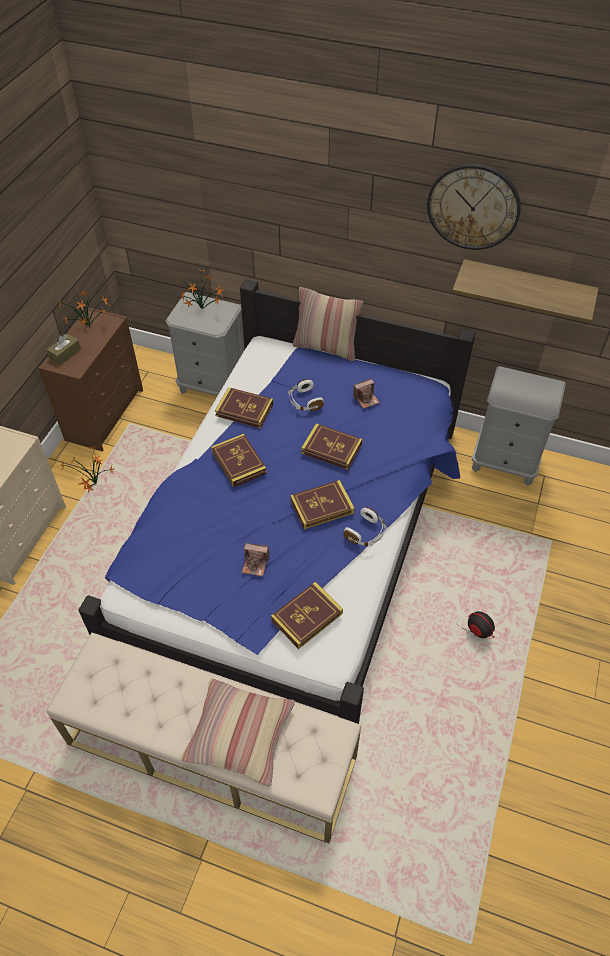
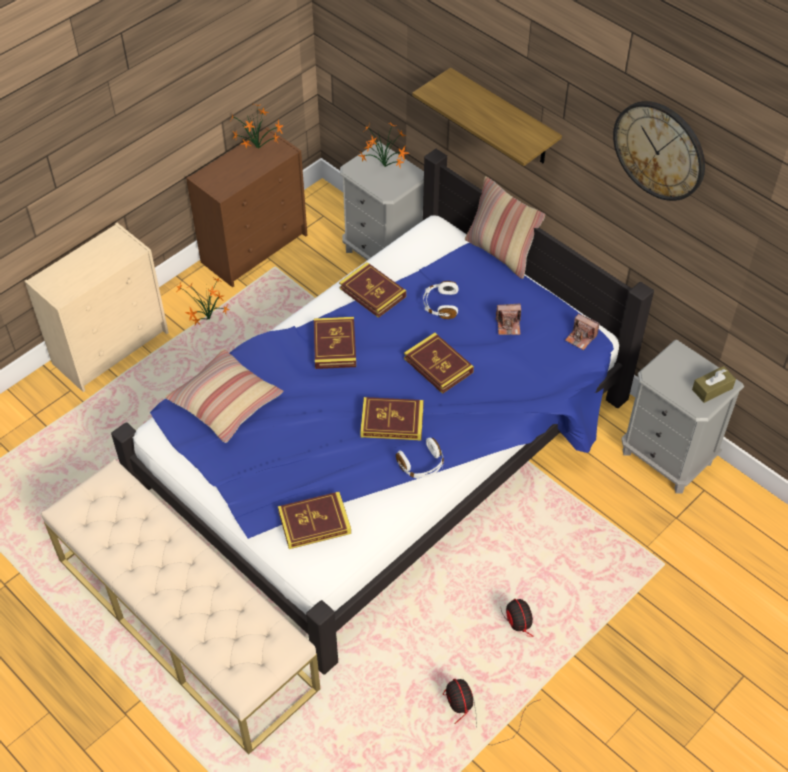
camera: 25 degrees right, 0 degrees up
brown tissue box [47,334,81,365] -> brown tissue box moved to [692,366,736,403]
pillow [180,678,295,786] -> pillow moved to [165,349,283,443]
camera [242,543,269,576] -> camera moved to [565,314,599,350]
shelf [452,259,599,323] -> shelf moved to [412,67,562,166]
none -> fan [443,679,541,745]

